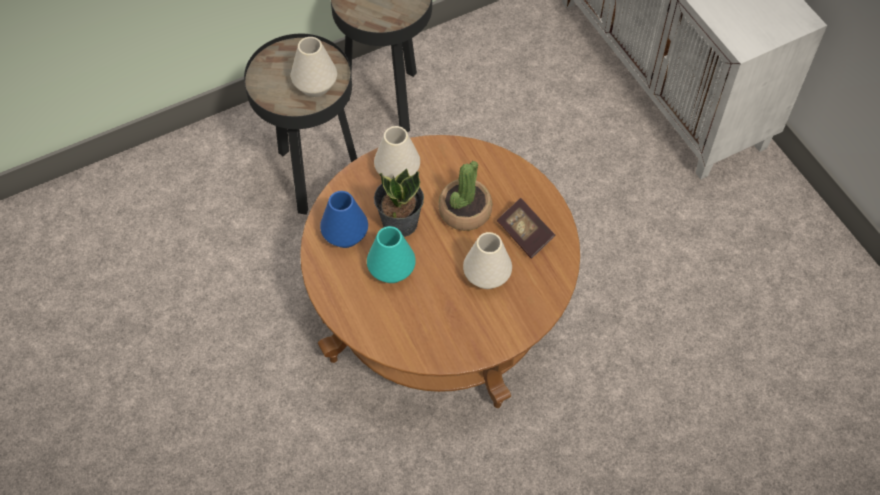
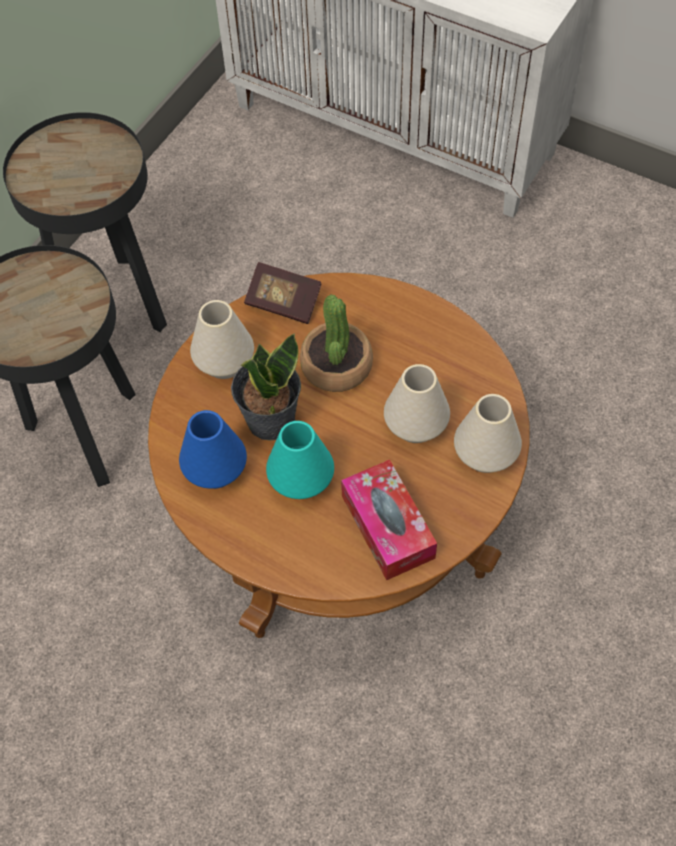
camera: 30 degrees left, 0 degrees up
white vase [291,37,337,97] -> white vase moved to [454,394,522,473]
book [497,198,556,258] -> book moved to [244,262,322,324]
none -> tissue box [341,460,437,580]

